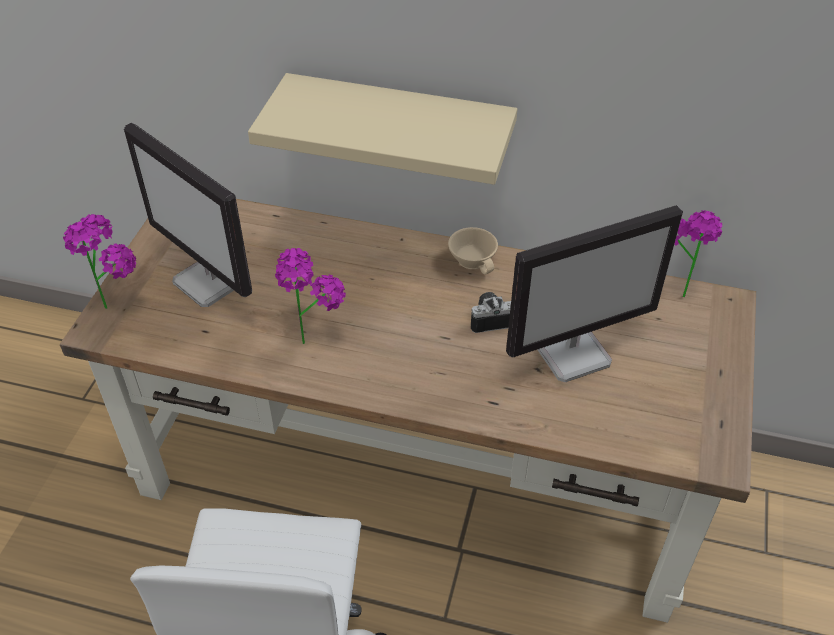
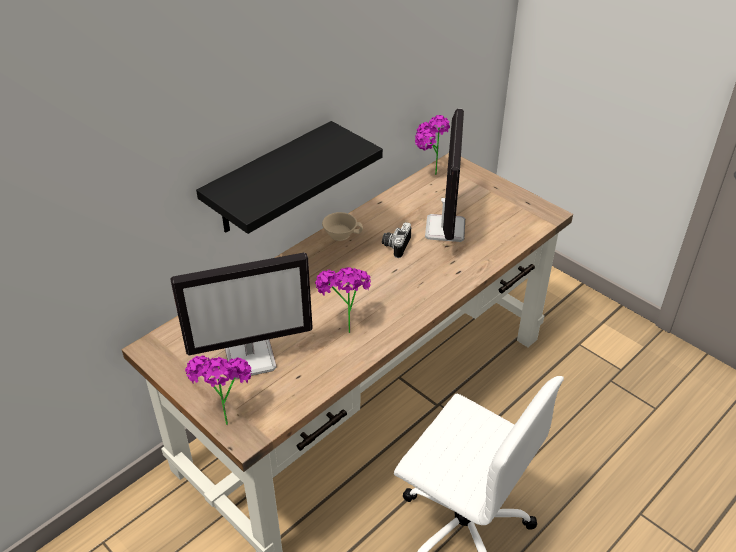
camera: 60 degrees left, 5 degrees down
beige shelf [248,73,517,185] -> black shelf [196,121,383,234]

